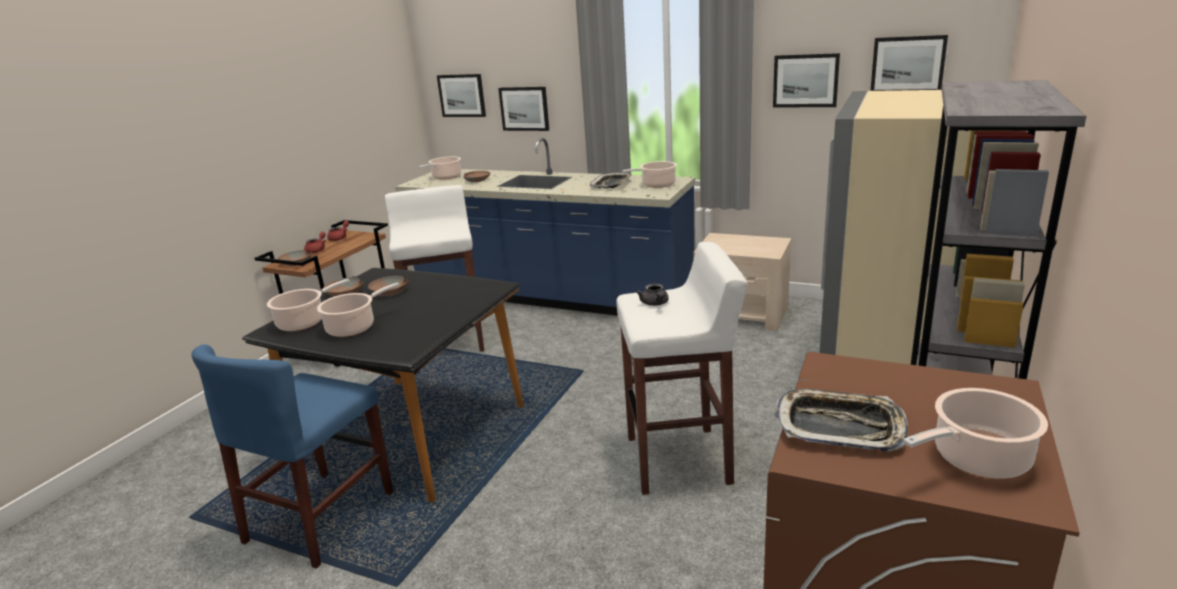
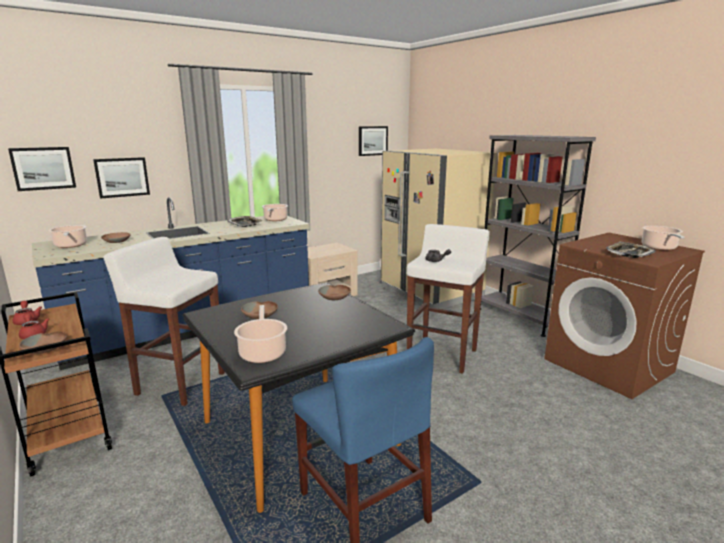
camera: 60 degrees left, 5 degrees down
cooking pot [317,283,400,337] -> none
brown bowl [323,277,364,296] -> brown bowl moved to [318,285,351,300]
picture [773,53,840,108] -> none

